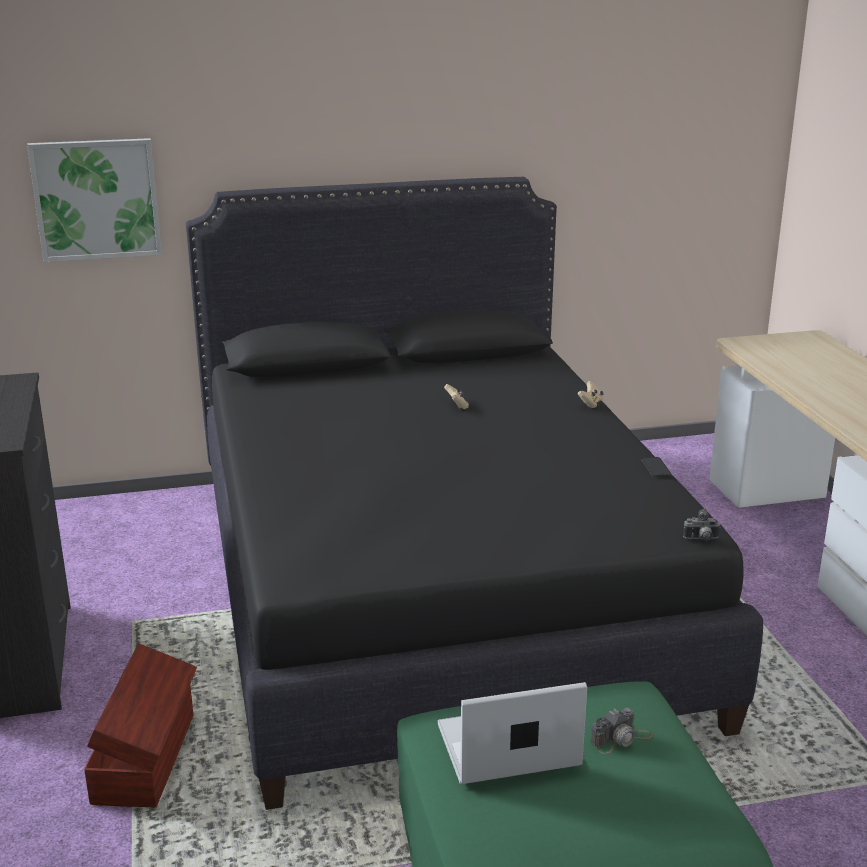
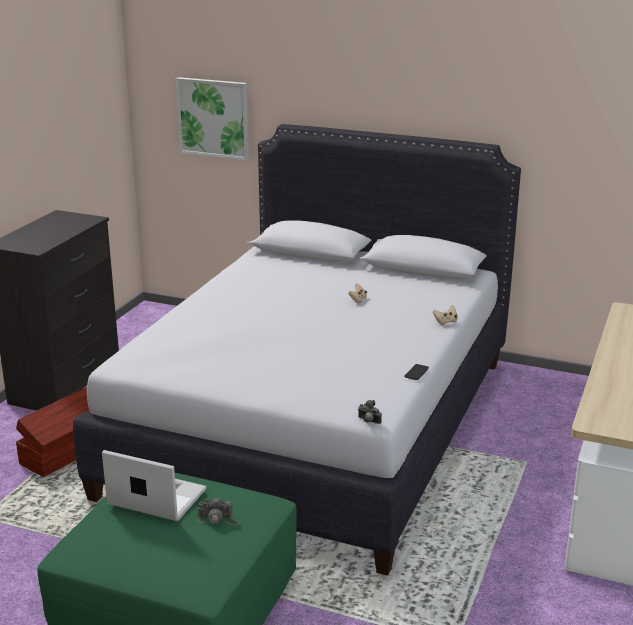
camera: 35 degrees right, 0 degrees up
black bed [186,177,763,810] -> white bed [73,124,521,576]

